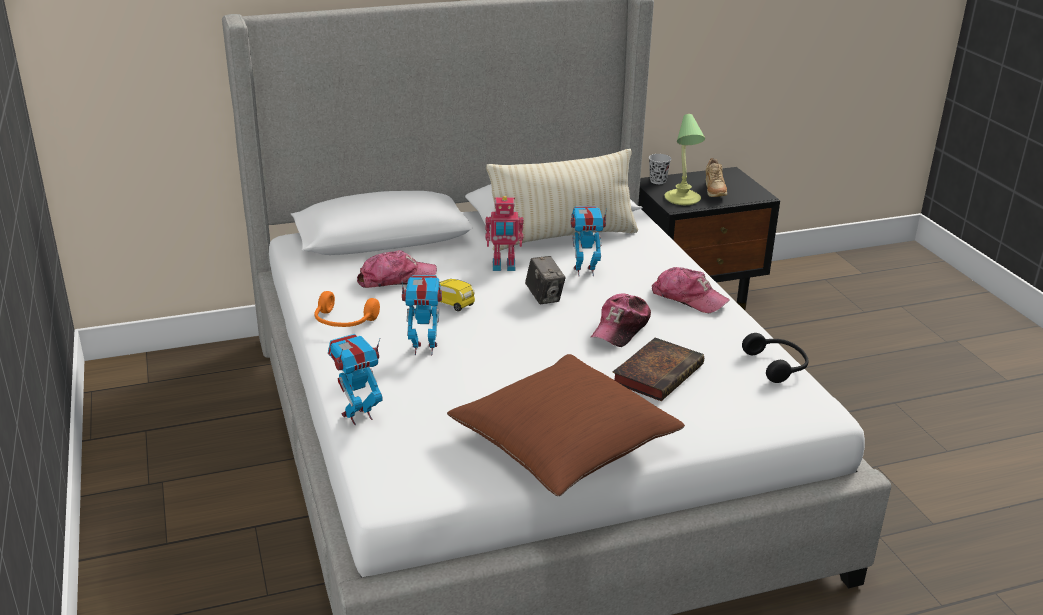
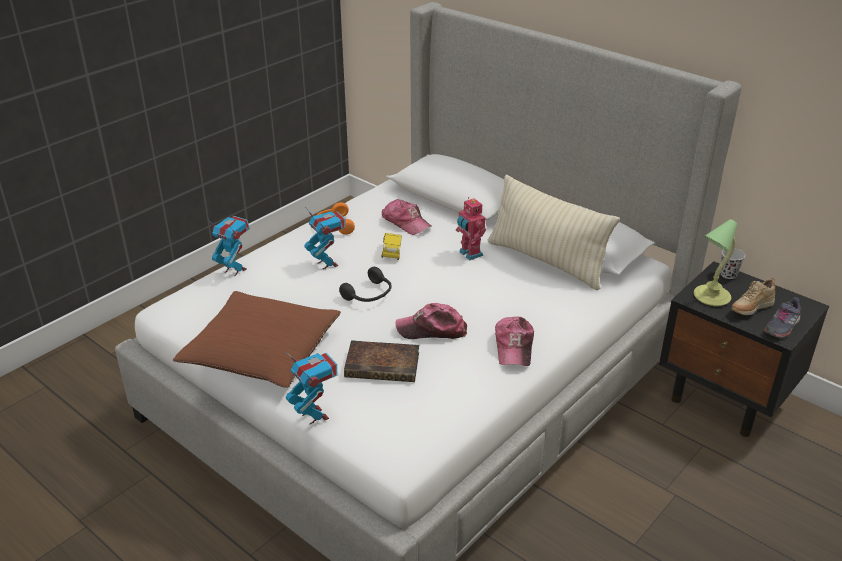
camera: 60 degrees right, 5 degrees up
camera [525,256,565,304] -> none
toy robot [571,206,607,276] -> toy robot moved to [286,352,337,424]
black headphones [742,333,808,383] -> black headphones moved to [339,267,392,302]
none -> grey shoe [764,297,801,338]

